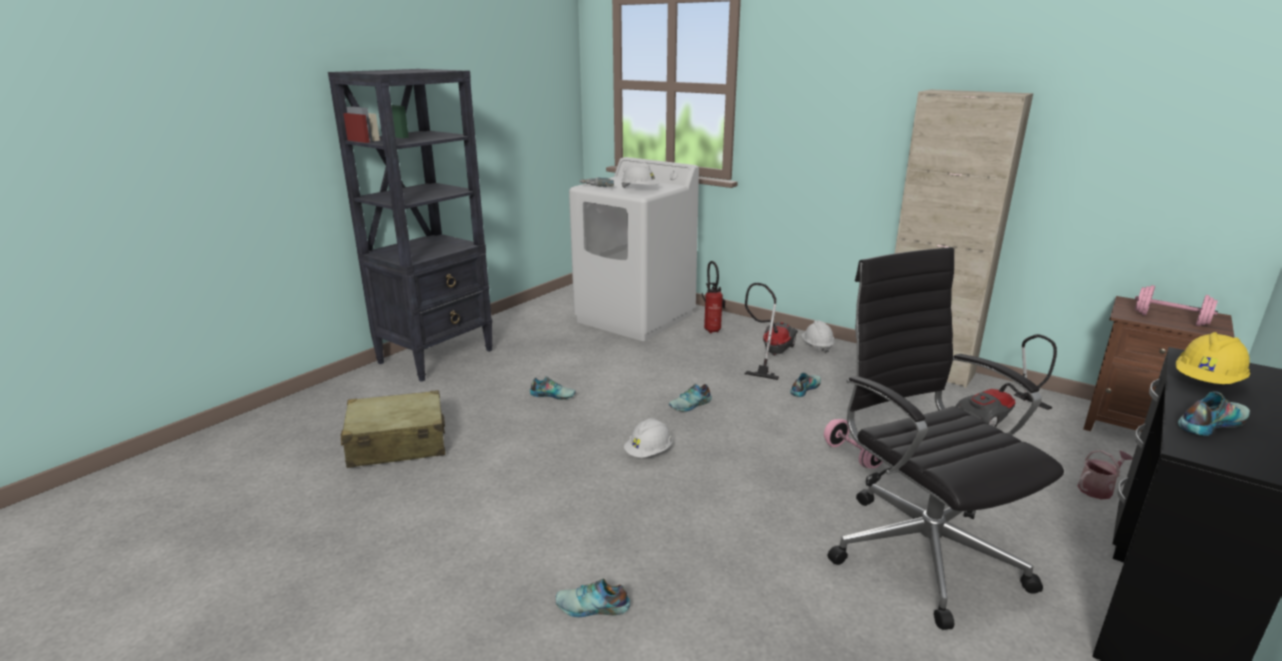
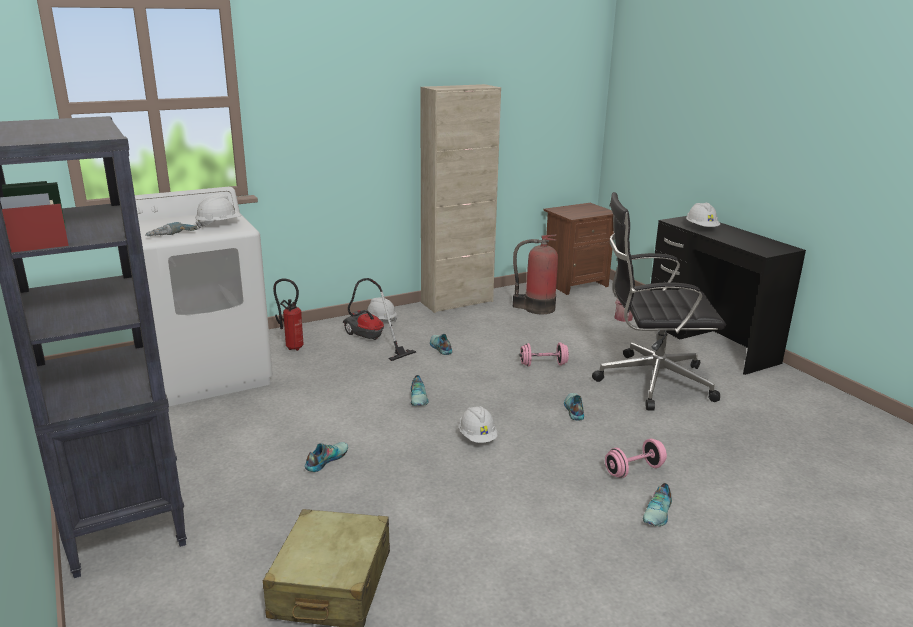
camera: 65 degrees left, 0 degrees up
vacuum cleaner [956,334,1057,427] -> fire extinguisher [513,235,558,314]
pink dumbbell [1135,285,1218,326] -> pink dumbbell moved to [605,439,667,478]
yellow hard hat [1176,332,1250,384] -> white hard hat [686,203,720,227]
shoe [1178,391,1250,436] -> shoe moved to [564,393,584,420]

